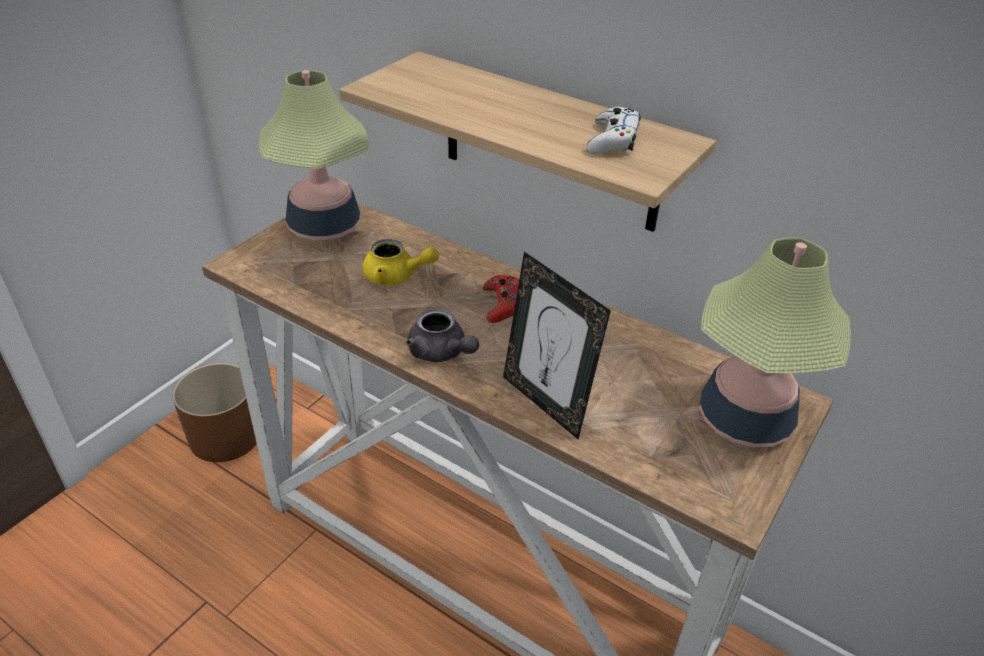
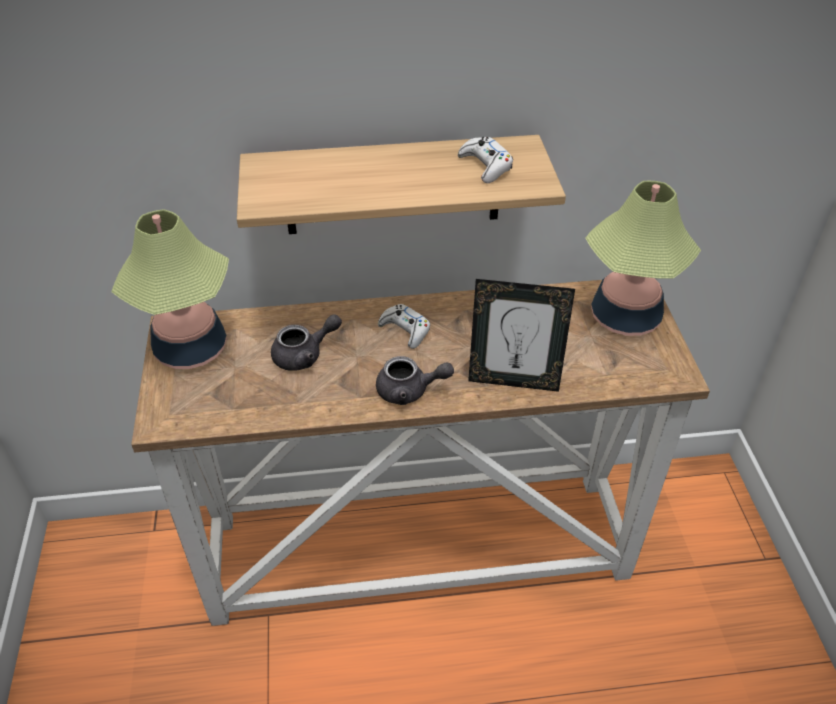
camera: 40 degrees left, 5 degrees up
brown planter [173,363,257,462] -> none
yellow teapot [362,239,439,286] -> grey teapot [271,314,342,371]
red game controller [483,275,519,323] -> white game controller [378,304,430,349]

